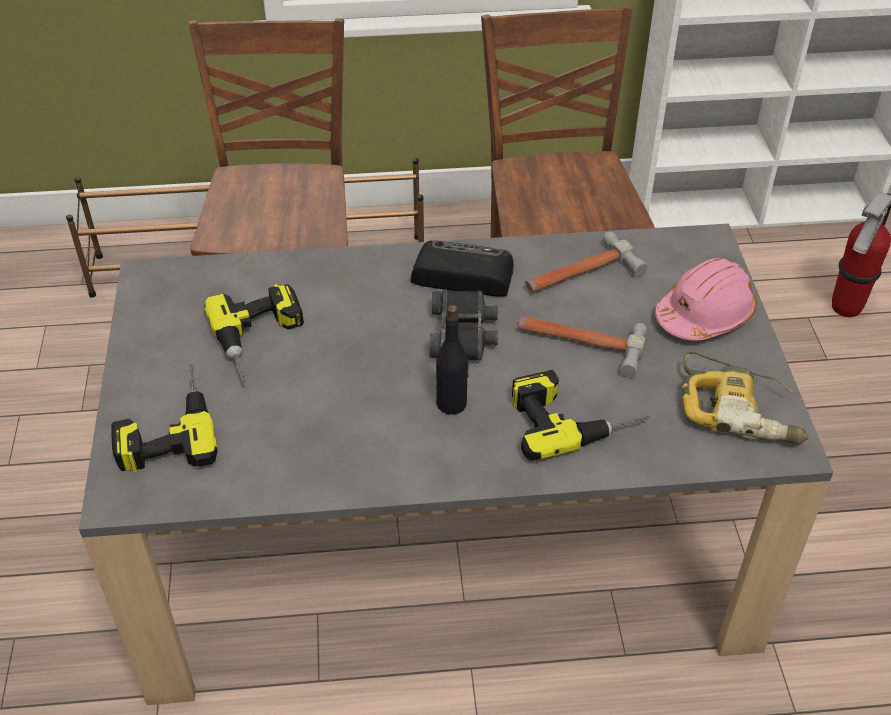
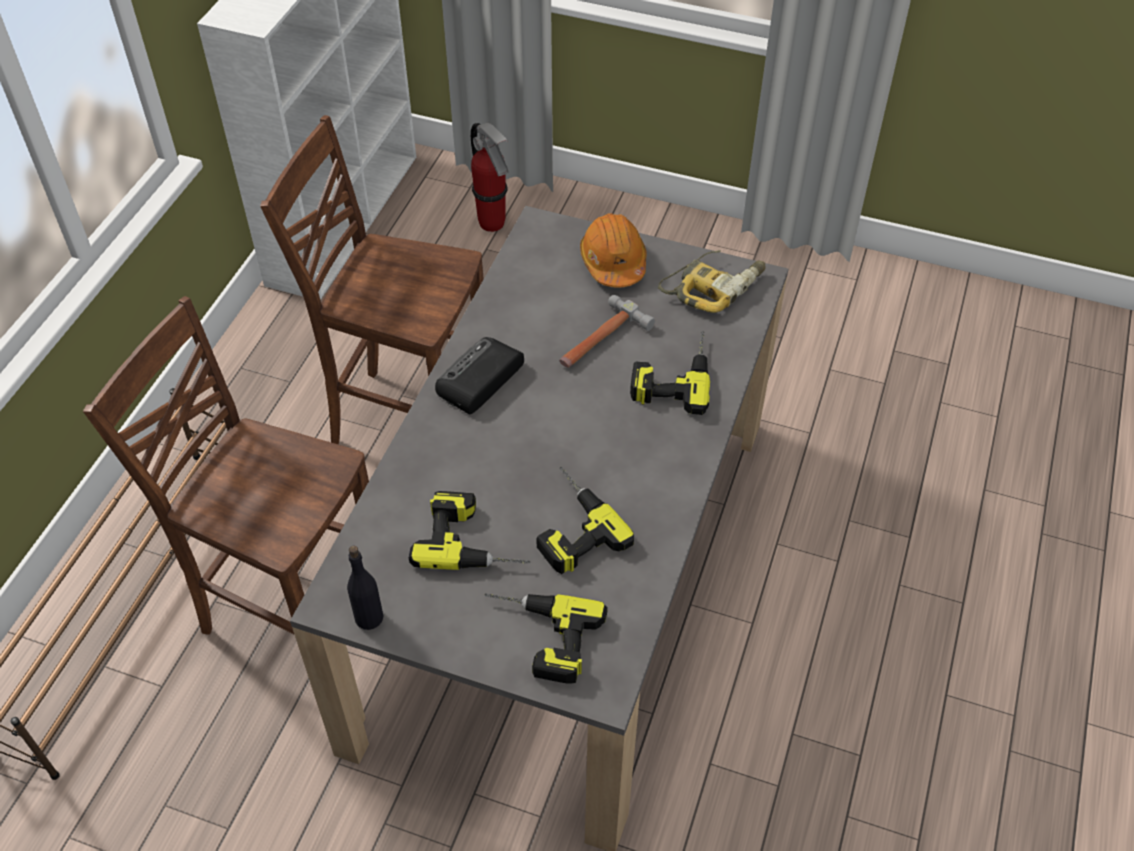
camera: 65 degrees left, 5 degrees up
black binoculars [429,290,498,361] -> none
black bottle [436,305,469,415] -> black bottle moved to [347,546,384,630]
hammer [525,231,647,292] -> none
pink hard hat [655,258,757,340] -> orange hard hat [580,213,647,288]
none -> power drill [536,467,634,574]

